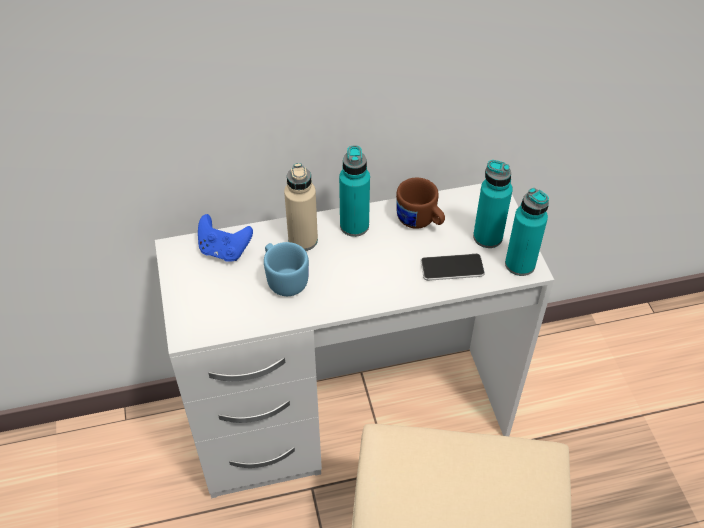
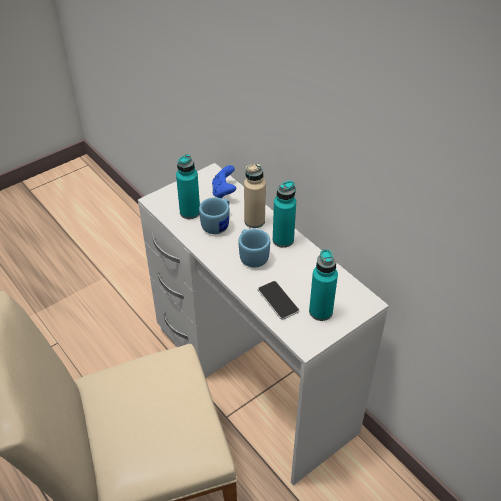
camera: 65 degrees right, 5 degrees down
brown mug [396,177,445,229] -> none
turquoise bottle [505,188,549,276] -> turquoise bottle moved to [176,154,200,219]
none -> blue mug [238,229,270,268]

